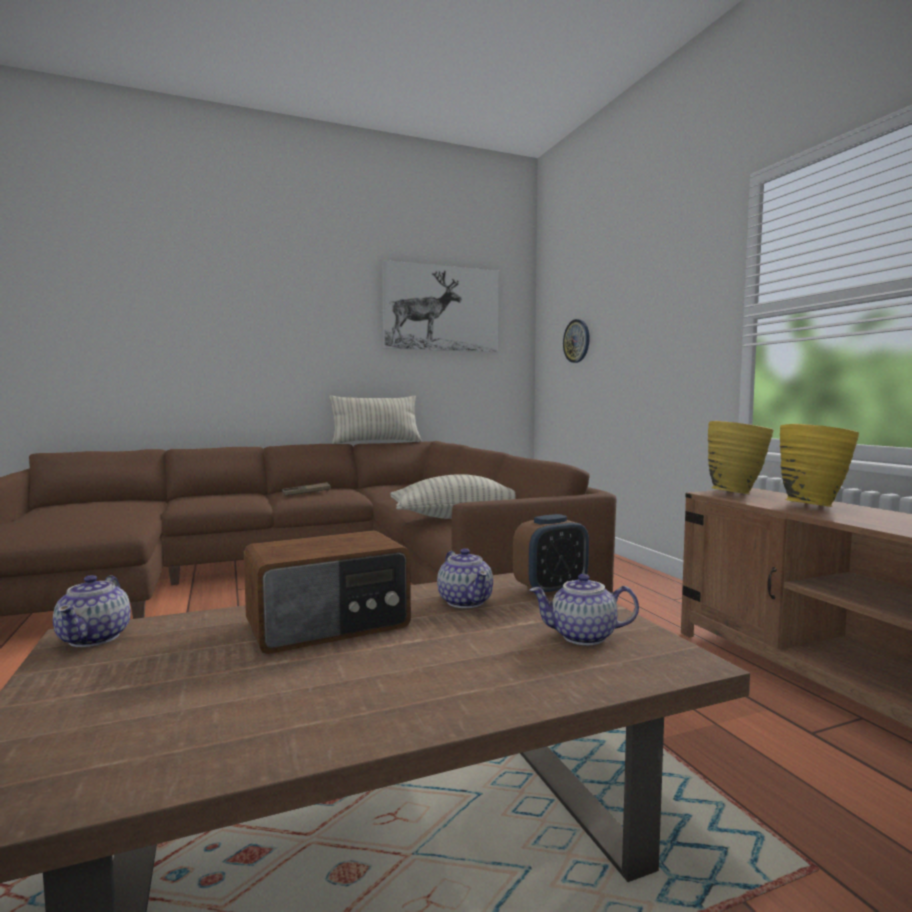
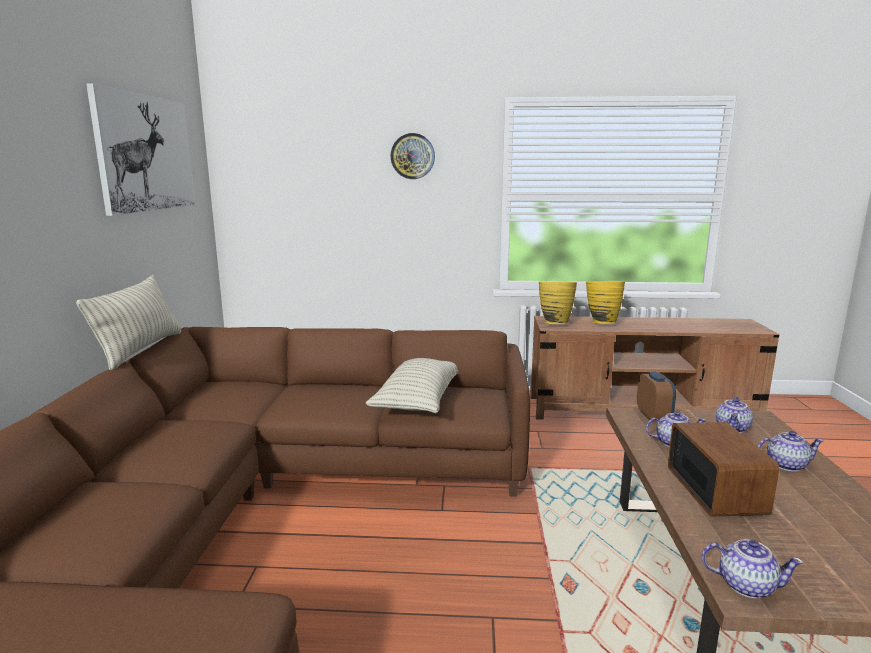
camera: 65 degrees left, 10 degrees up
brown tray [282,482,331,496] -> none
wall clock [563,319,590,363] -> wall clock moved to [391,133,435,179]
none -> teapot [757,431,823,471]

